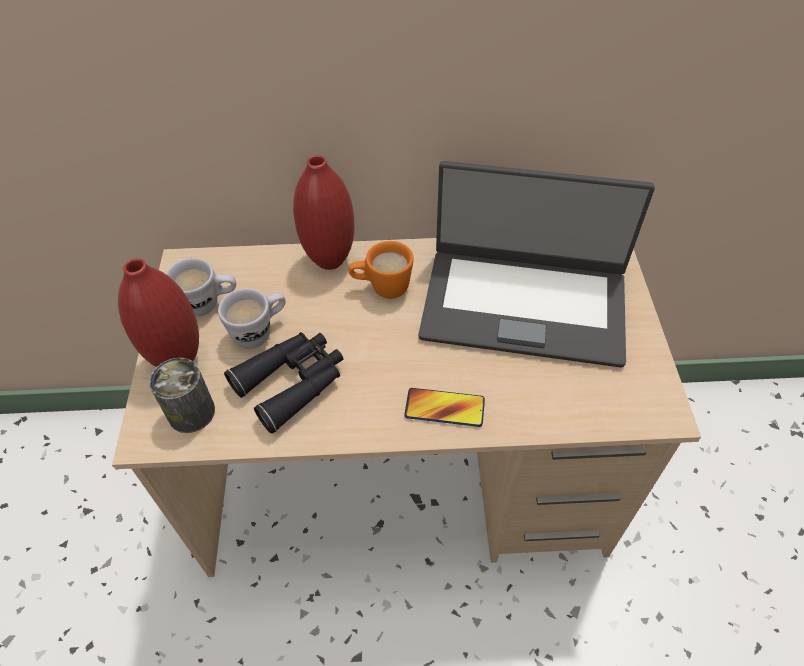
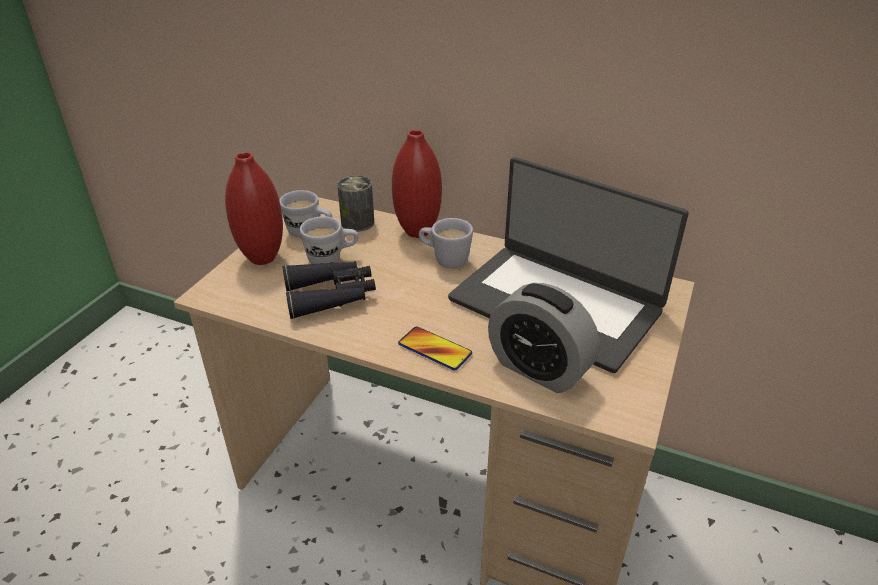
camera: 25 degrees right, 15 degrees down
can [149,358,215,433] -> can moved to [337,175,374,232]
orange mug [348,241,413,299] -> white mug [419,218,473,268]
none -> alarm clock [488,283,600,393]

